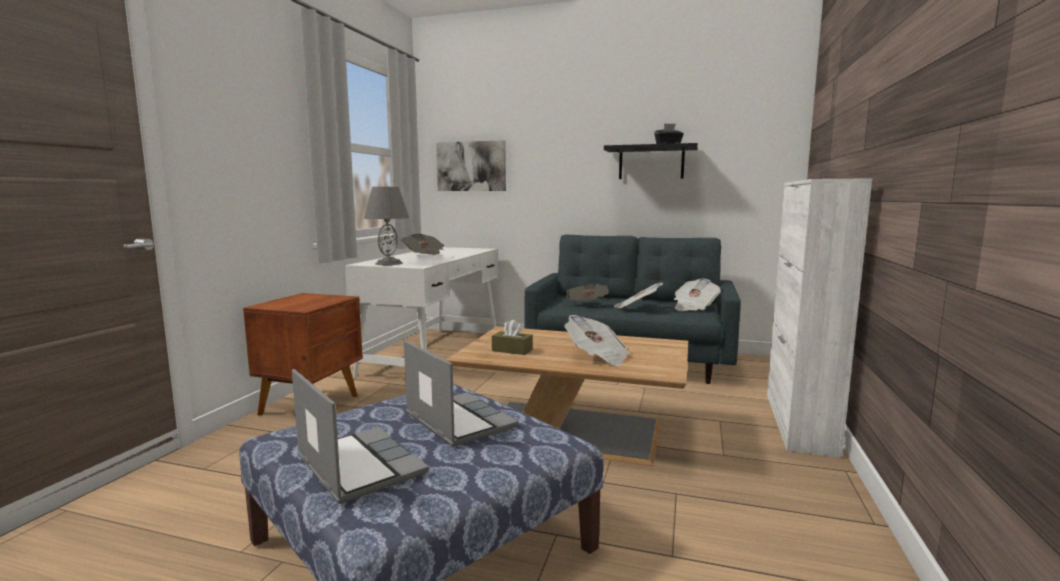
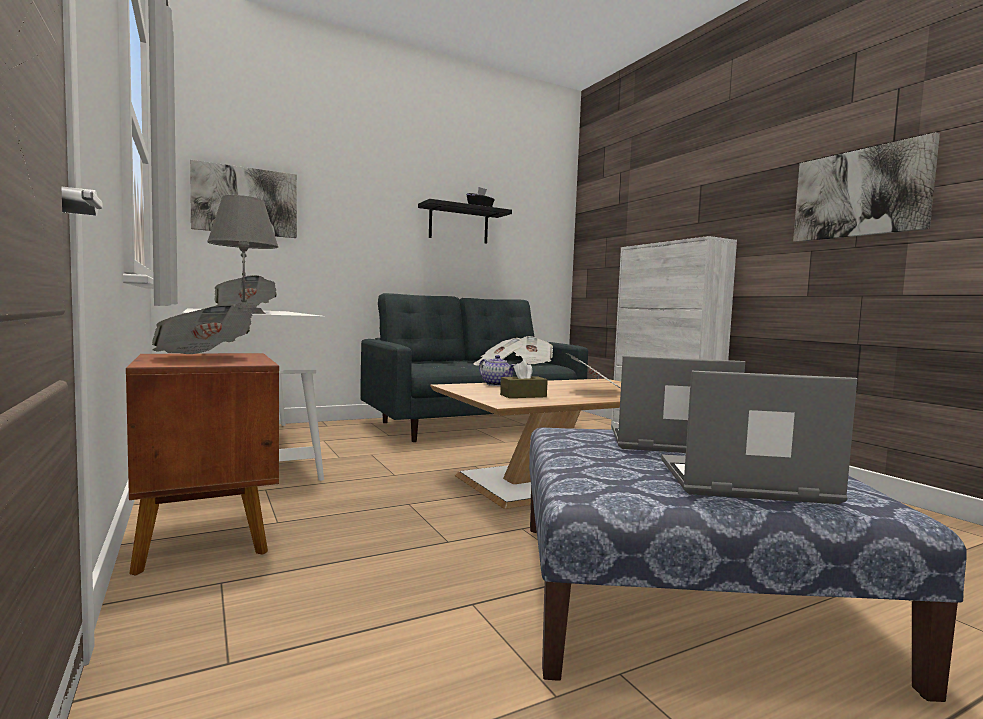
camera: 45 degrees left, 5 degrees down
newspaper [566,283,609,301] -> newspaper moved to [152,305,252,354]
none -> teapot [479,355,516,386]
none -> picture [793,132,940,242]

